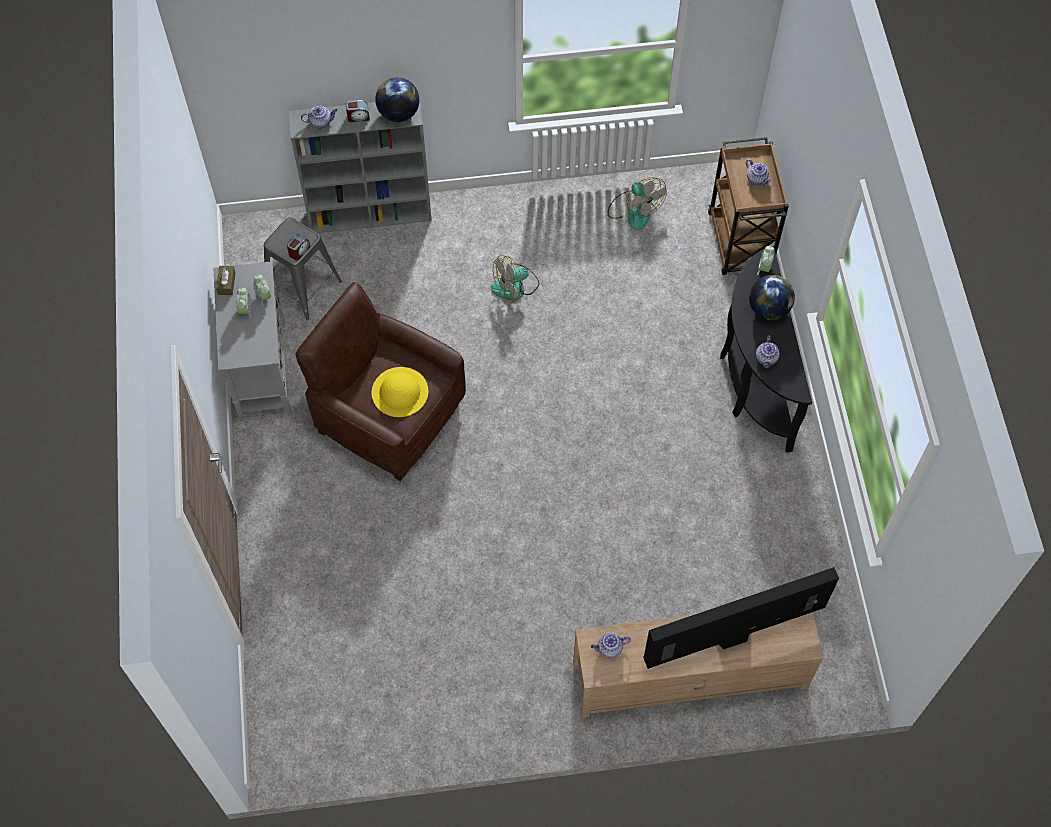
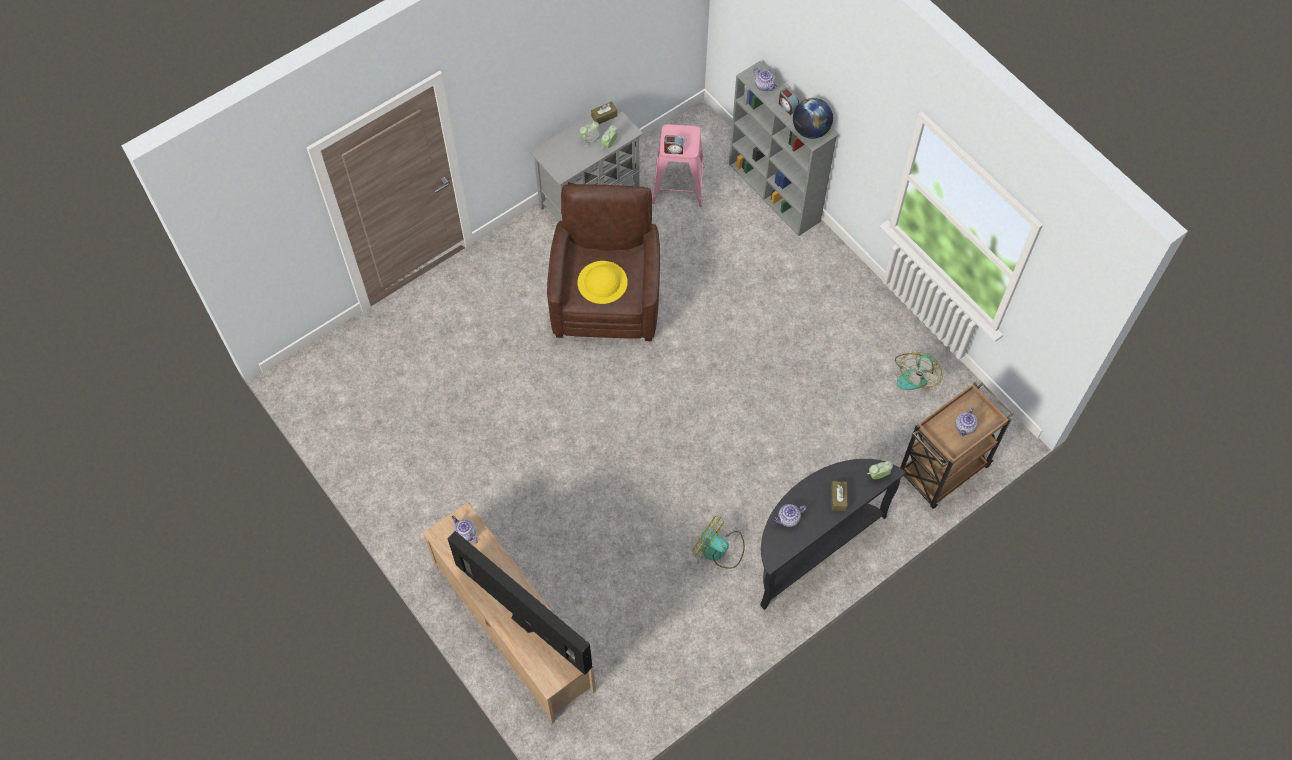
camera: 60 degrees right, 0 degrees up
grey stool [264,218,342,320] -> pink stool [652,124,705,207]
fan [491,255,539,301] -> fan moved to [692,516,745,569]
globe [749,275,795,320] -> brown tissue box [831,481,847,511]

